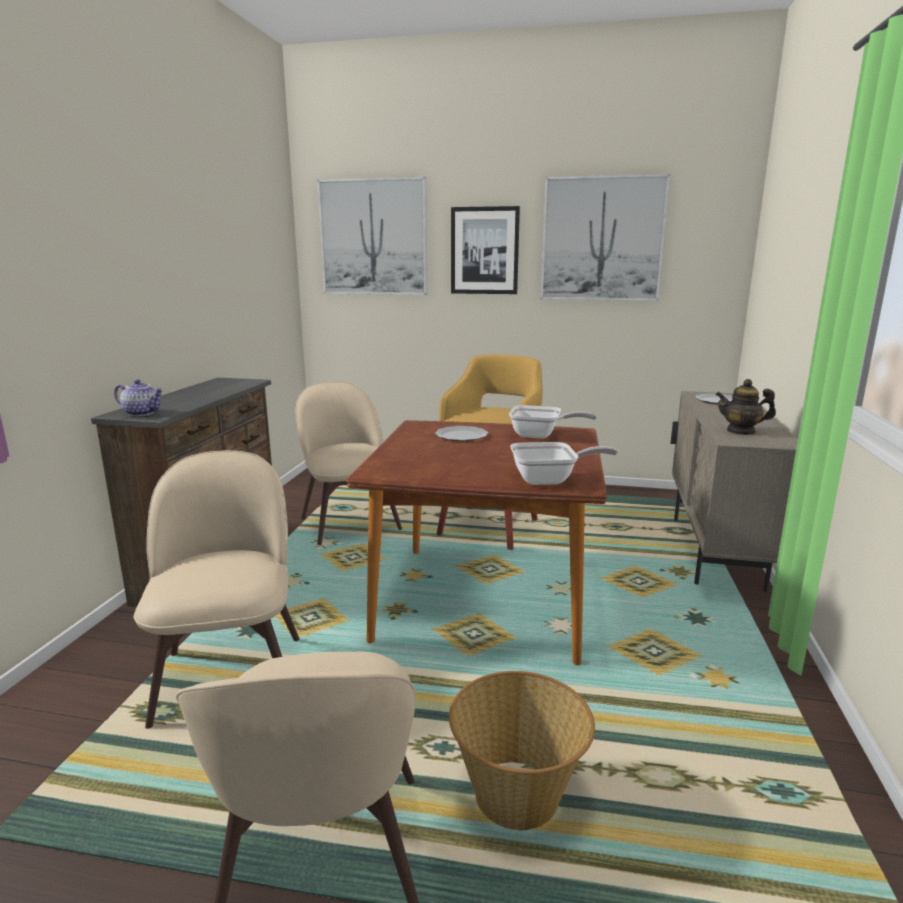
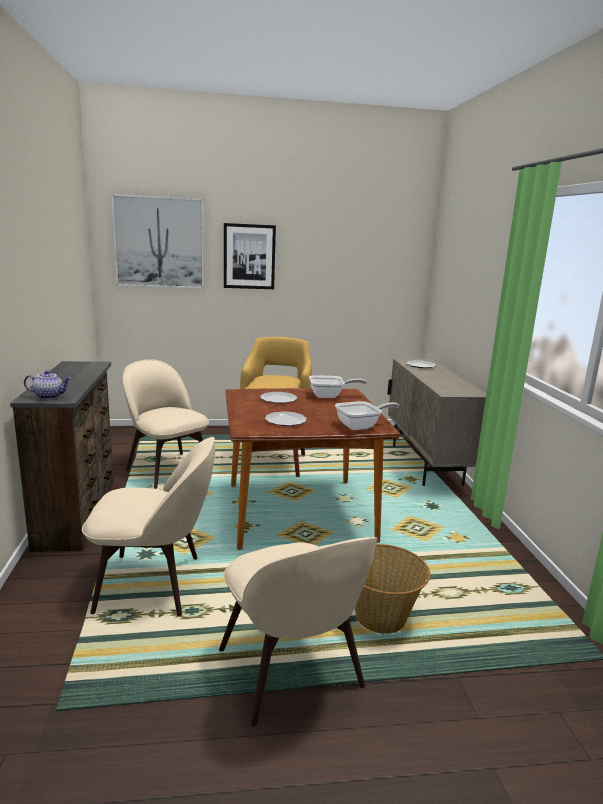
camera: 20 degrees left, 0 degrees up
beige chair [134,450,300,729] -> beige chair turned 120 degrees clockwise [82,437,215,616]
picture [540,174,670,301] -> none
teapot [716,379,776,435] -> none
none -> plate [265,411,307,426]

